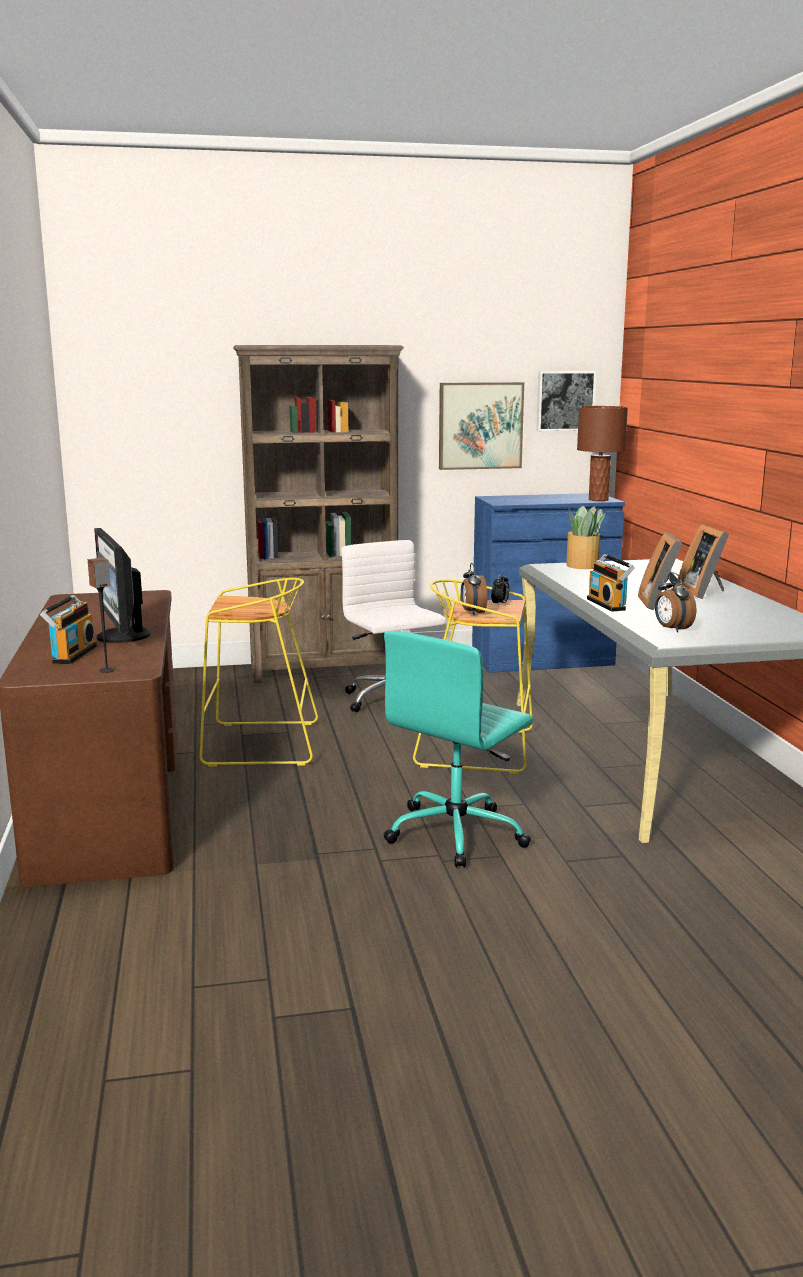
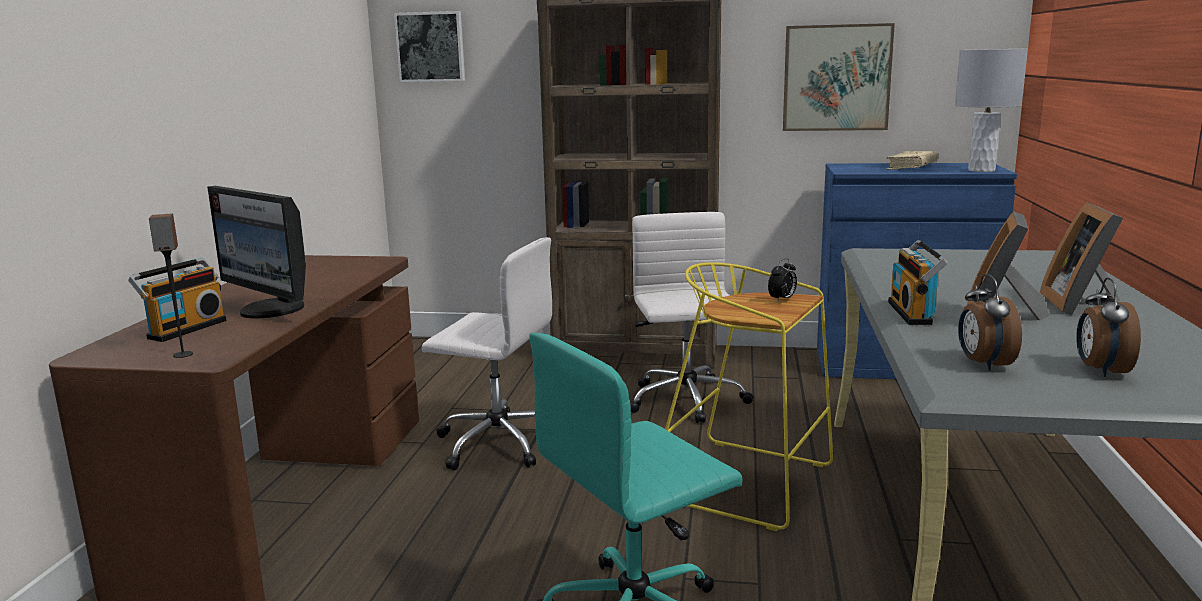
camera: 20 degrees right, 0 degrees up
monitor [94,528,151,643] -> monitor turned 45 degrees counterclockwise [207,186,306,319]
yellow stool [200,578,318,767] -> white office chair [422,237,552,471]
alarm clock [461,563,487,615] -> alarm clock moved to [1076,278,1141,377]
picture [536,371,596,431] -> picture moved to [394,11,465,82]
potted plant [566,506,606,569] -> none
brown table lamp [577,406,628,501] -> grey table lamp [955,49,1028,172]
none -> beige book [887,151,938,170]

